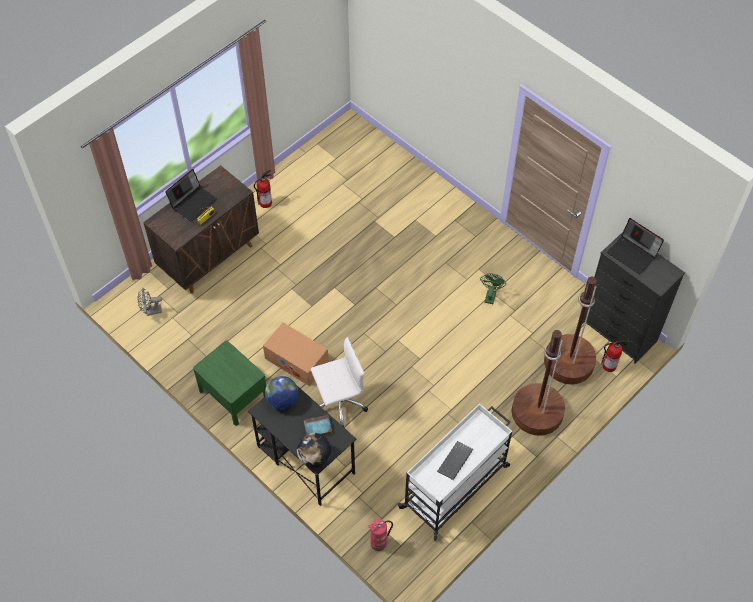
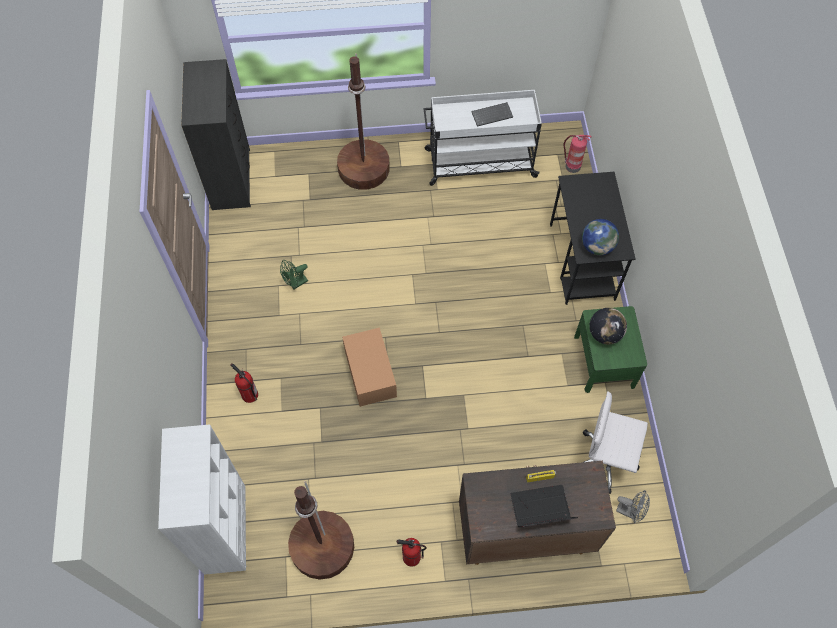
camera: 140 degrees left, 5 degrees up
cardboard box [263,322,329,386] -> cardboard box moved to [342,328,397,407]
globe [297,433,331,467] -> globe moved to [590,308,627,344]
book [304,415,332,436] -> none
white office chair [311,337,368,427] -> white office chair moved to [583,392,648,494]
brown floor lamp [544,276,597,385] -> brown floor lamp moved to [288,481,354,580]
fire extinguisher [601,340,629,372] -> fire extinguisher moved to [230,363,258,403]
laptop [607,218,664,274] -> none
none -> white bookcase [158,424,246,575]

